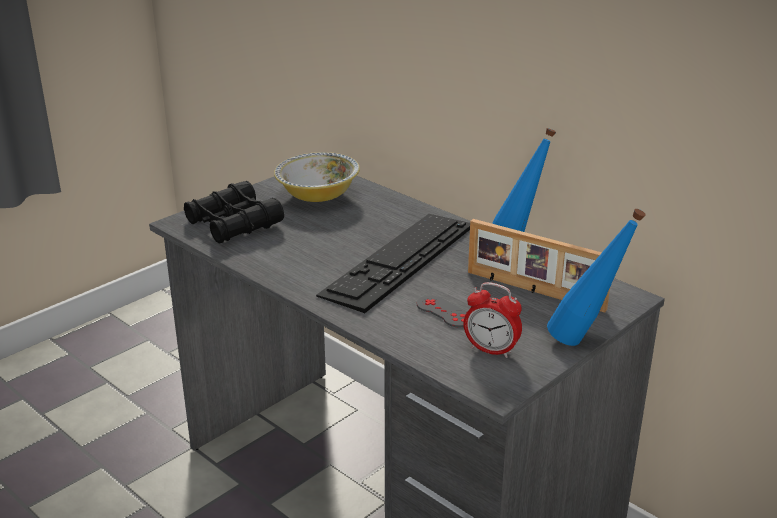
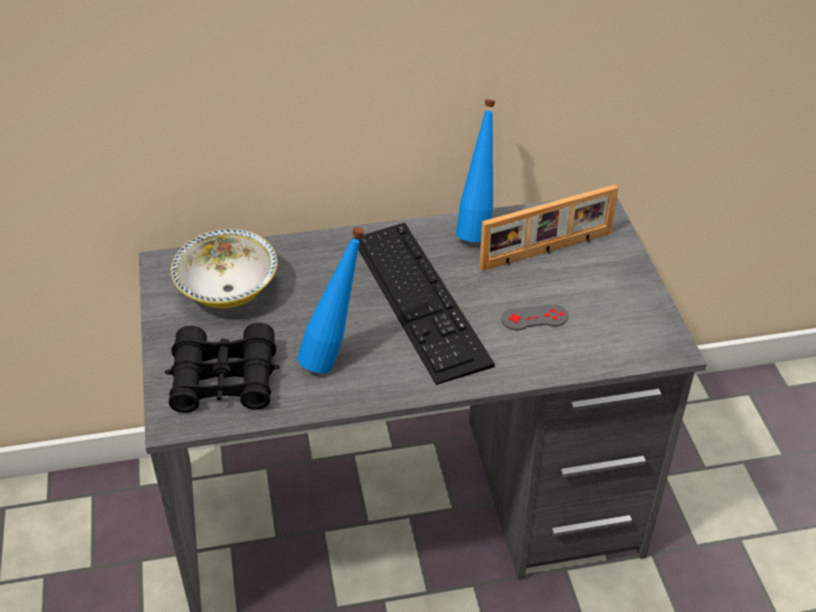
camera: 55 degrees left, 15 degrees up
alarm clock [464,282,522,358] -> none
blue bottle [547,209,646,346] -> blue bottle moved to [297,227,365,373]

